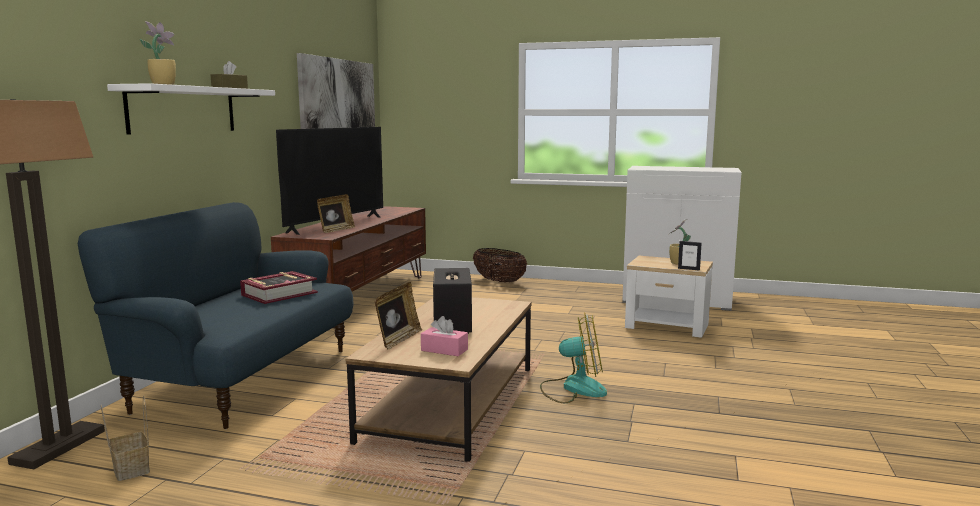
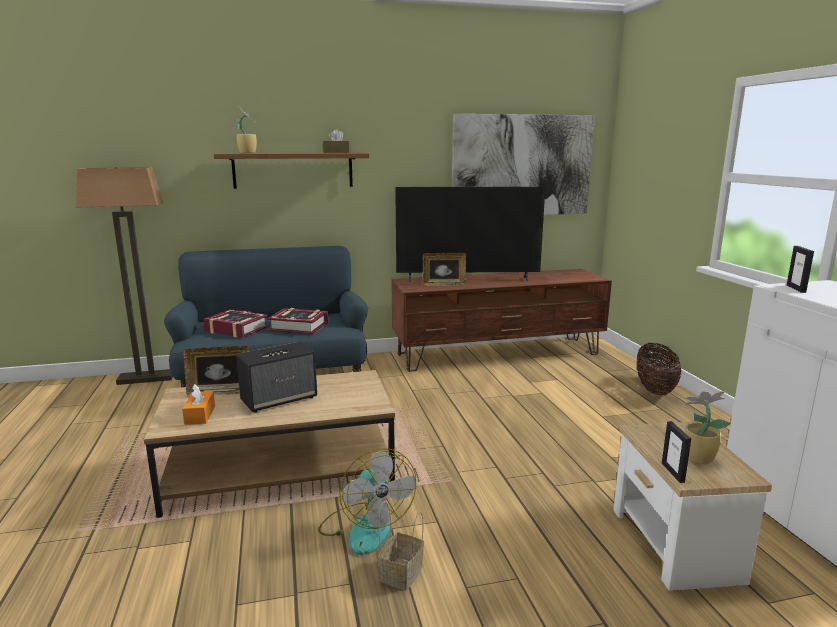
camera: 60 degrees right, 5 degrees up
basket [101,396,150,481] -> basket moved to [378,501,424,590]
white shelf [107,83,275,135] -> brown shelf [214,153,369,189]
pink tissue box [421,316,468,356] -> orange tissue box [182,384,215,425]
none -> book [203,309,269,338]
none -> picture frame [787,246,814,293]

